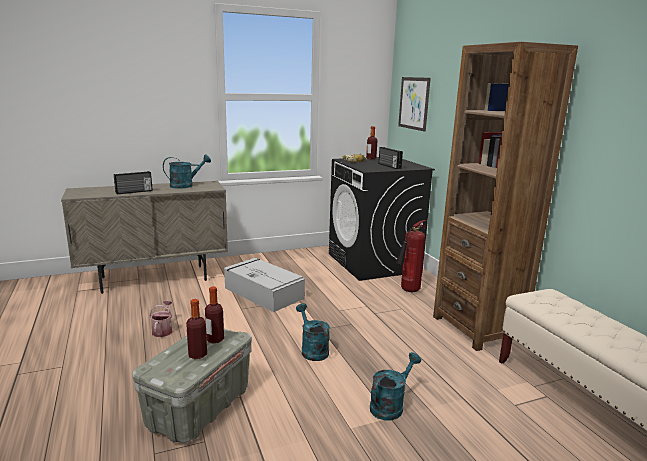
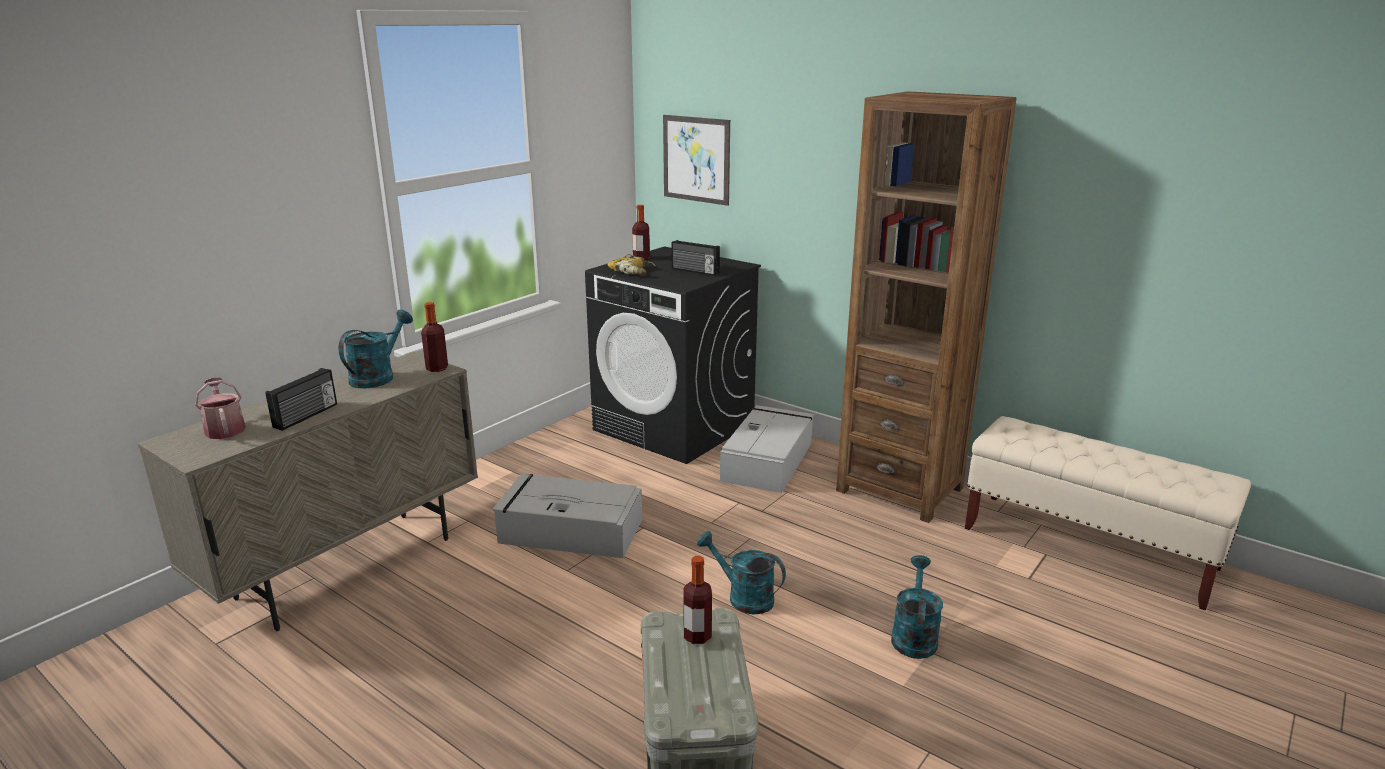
camera: 30 degrees left, 5 degrees up
watering can [149,301,172,337] -> watering can moved to [195,377,246,439]
bottle [186,299,207,359] -> bottle moved to [421,302,448,372]
fire extinguisher [396,220,426,292] -> grey storage box [720,405,814,493]

